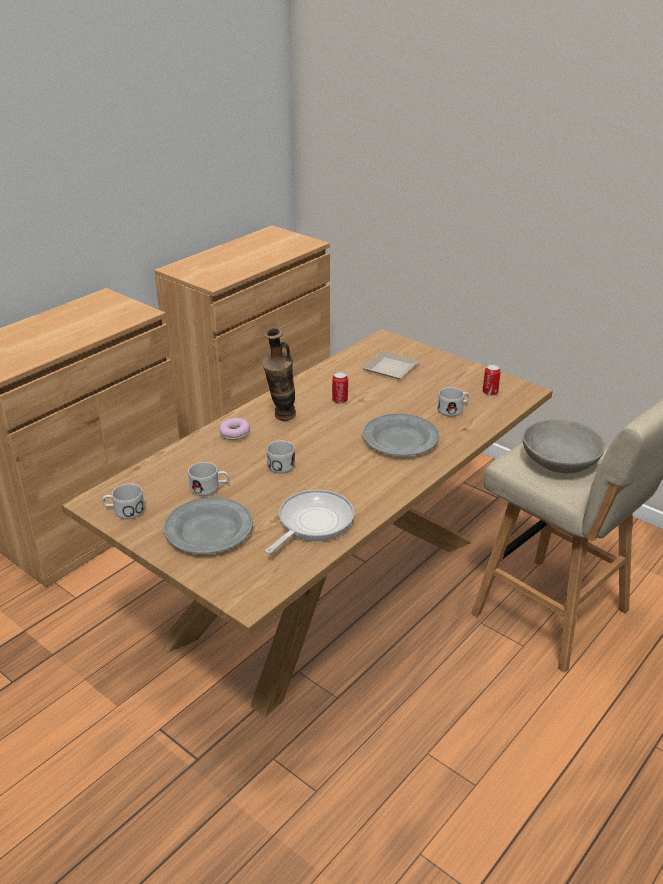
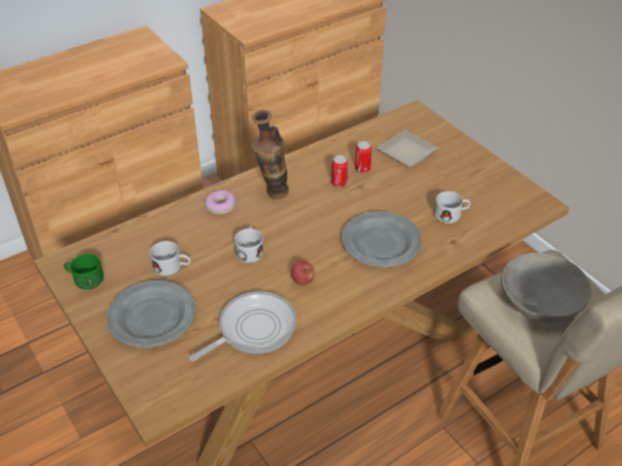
camera: 15 degrees right, 10 degrees up
white mug [102,483,145,519] -> green mug [64,254,104,289]
can [483,364,501,396] -> can moved to [355,141,372,173]
none -> apple [291,261,315,285]

